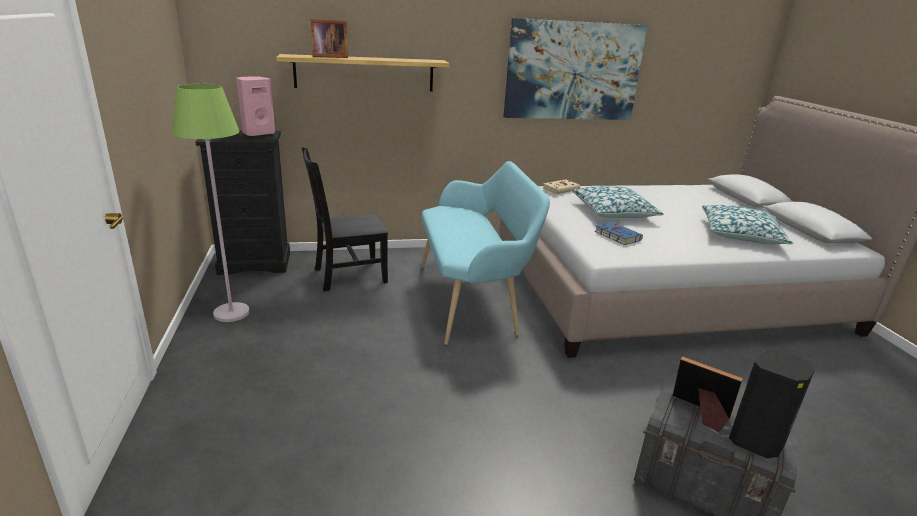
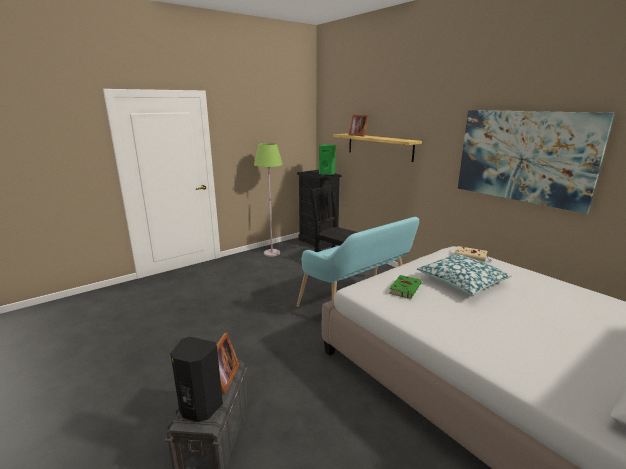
camera: 65 degrees right, 5 degrees down
pink speaker [236,76,275,137] -> green speaker [319,144,336,175]
blue book [595,222,643,245] -> green book [389,275,421,299]
pillow [702,205,793,244] -> none

